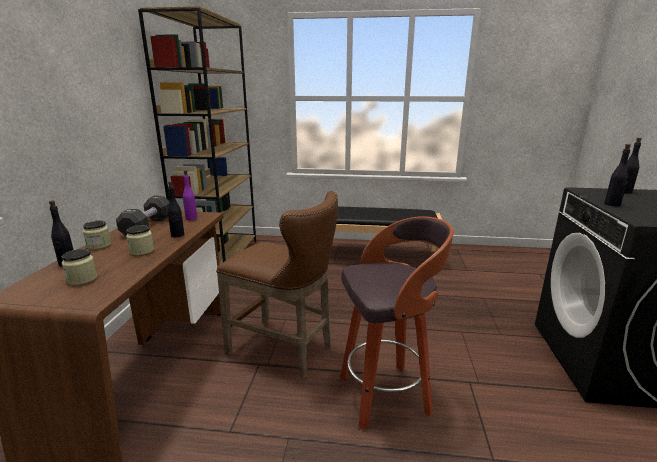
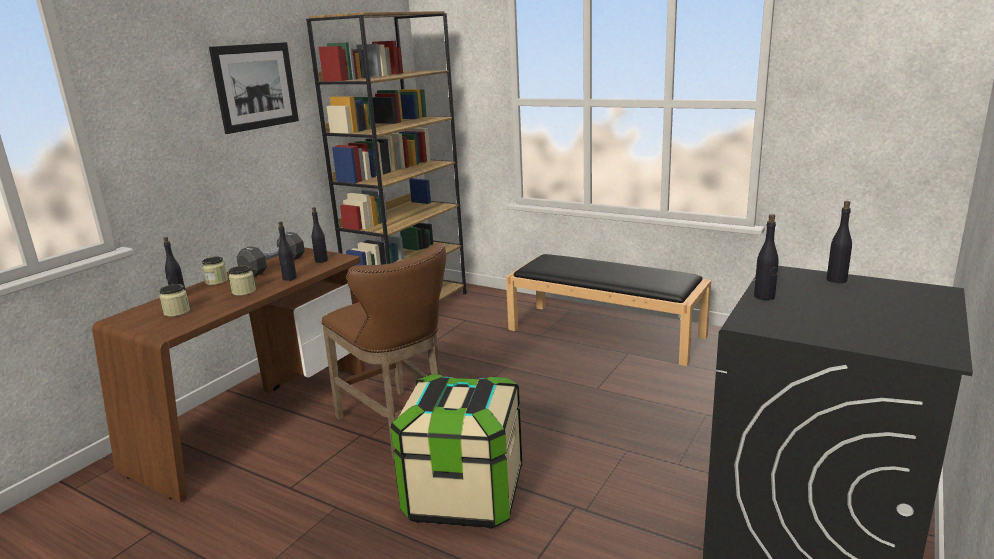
camera: 25 degrees right, 0 degrees up
purple bottle [183,170,197,220] -> black bottle [312,207,328,263]
stool [340,216,454,430] -> storage box [390,375,522,529]
none -> picture [209,42,299,134]

